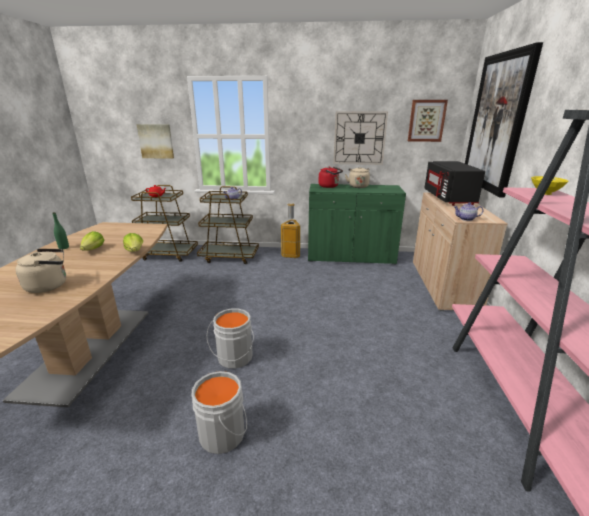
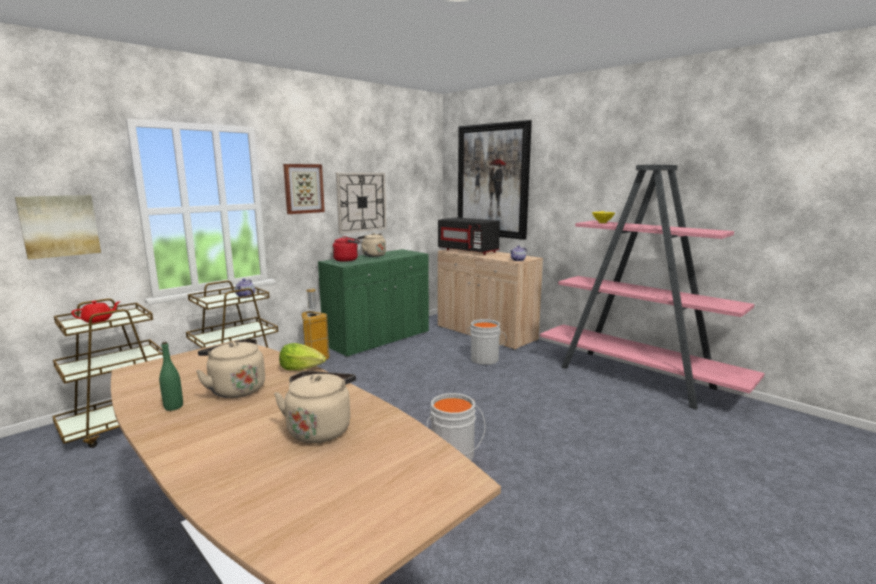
camera: 50 degrees left, 10 degrees down
lettuce [80,231,105,250] -> beige kettle [196,339,265,398]
grey bucket [192,371,247,454] -> grey bucket moved to [467,319,507,365]
picture [408,100,448,142] -> picture moved to [283,164,325,214]

